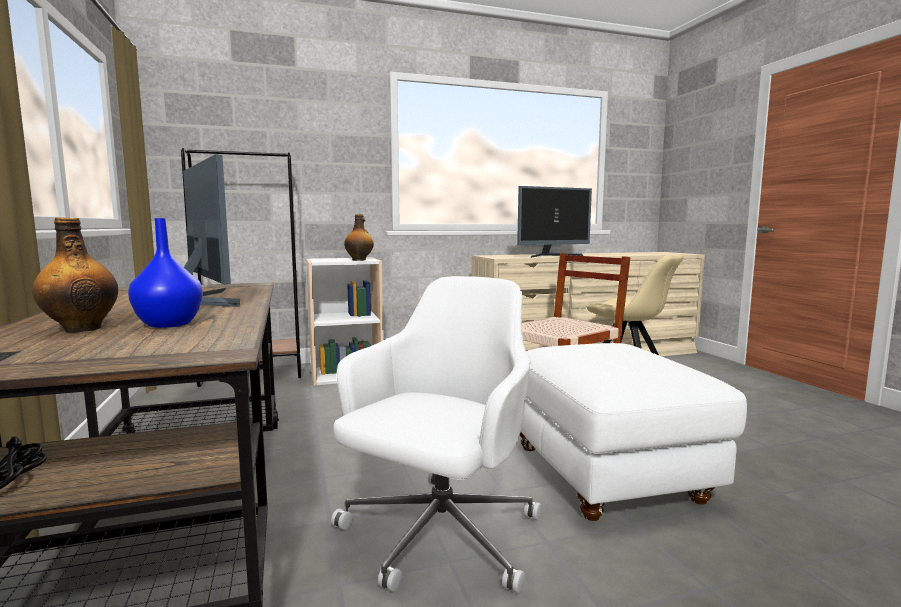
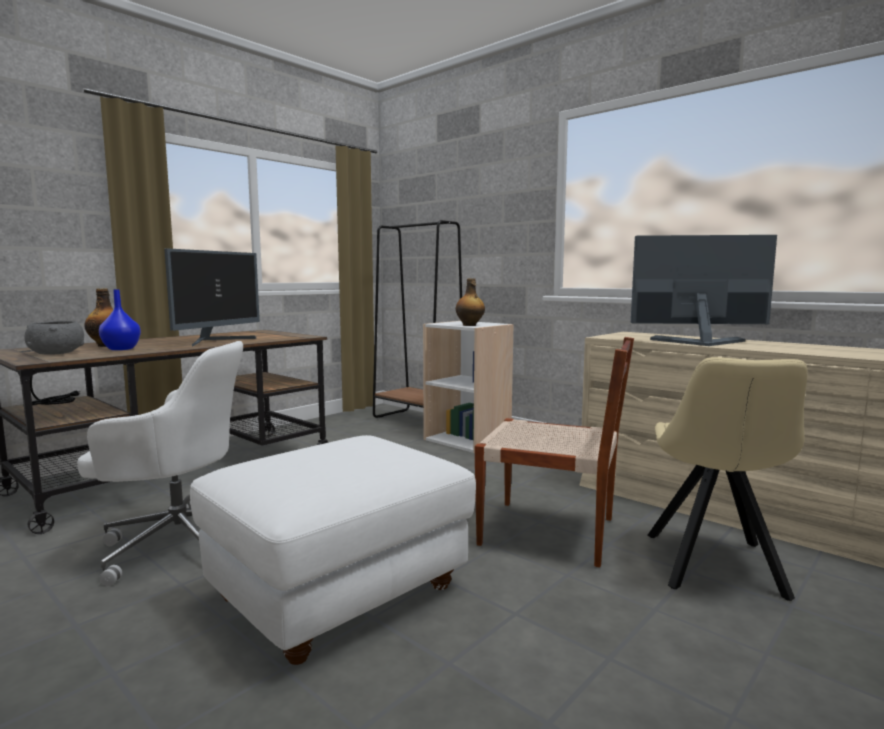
camera: 60 degrees right, 0 degrees up
monitor [517,186,592,258] -> monitor turned 150 degrees clockwise [631,235,777,346]
none -> grey bowl [25,321,84,354]

